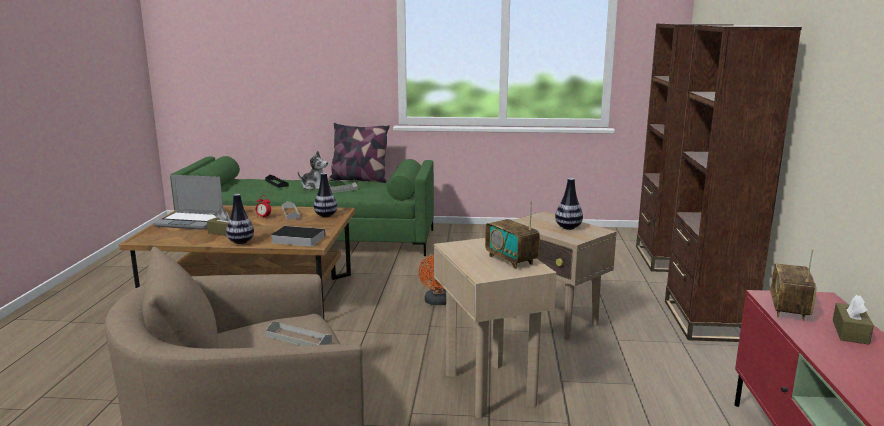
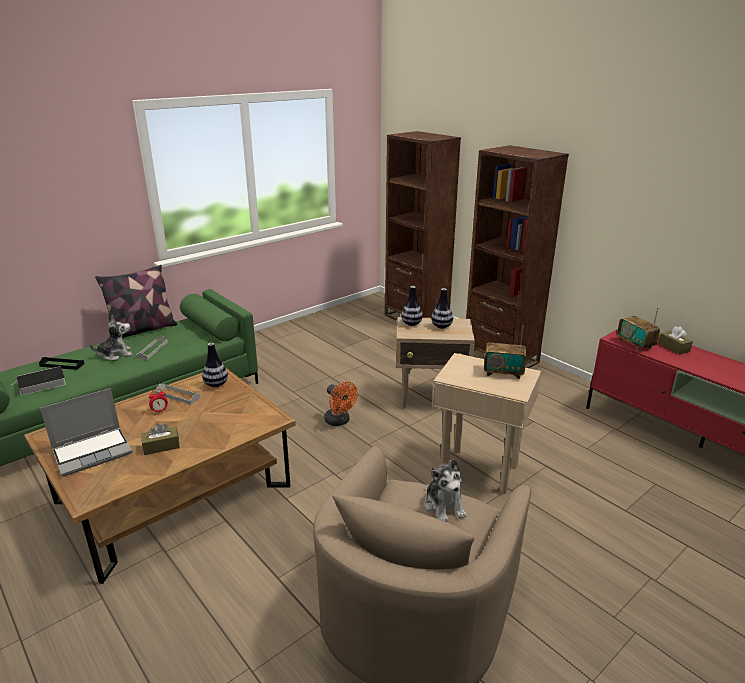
camera: 45 degrees left, 10 degrees up
vase [226,194,254,244] -> vase moved to [401,286,423,326]
grey tray [266,322,332,346] -> plush toy [424,459,466,522]
book [271,226,325,247] -> book moved to [10,366,66,396]

